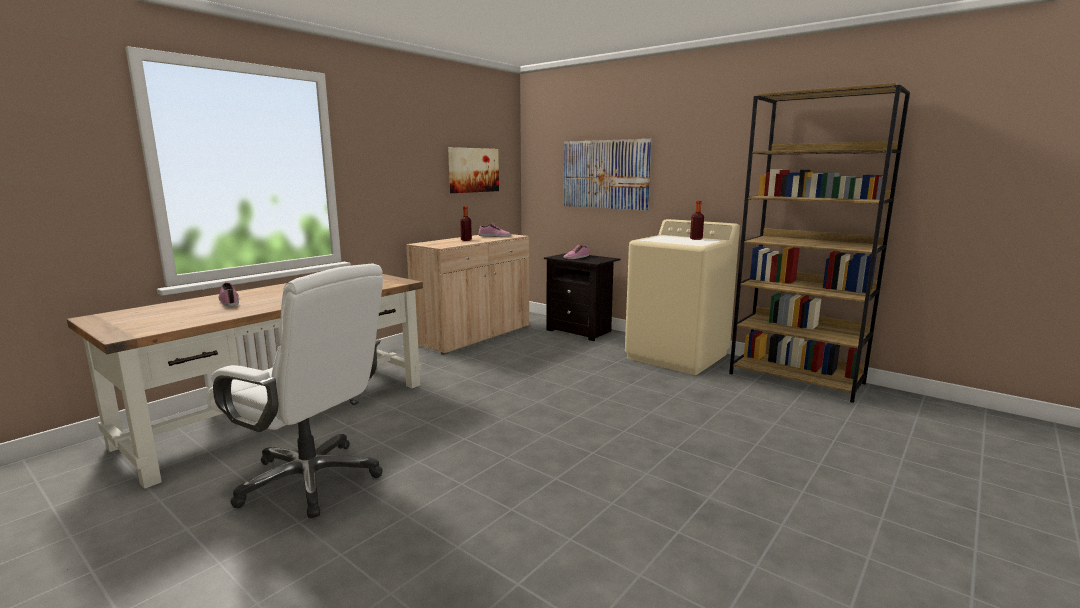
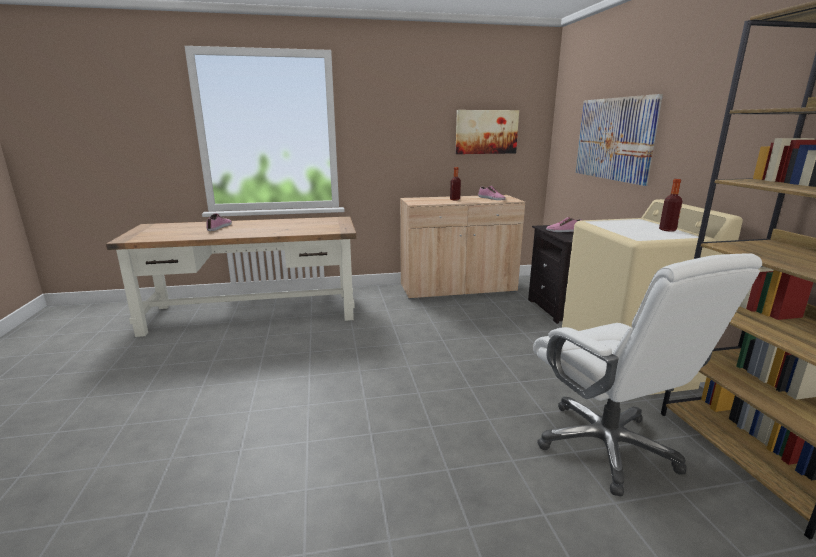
camera: 40 degrees right, 5 degrees up
white office chair [207,264,383,518] -> white office chair moved to [533,253,762,497]

